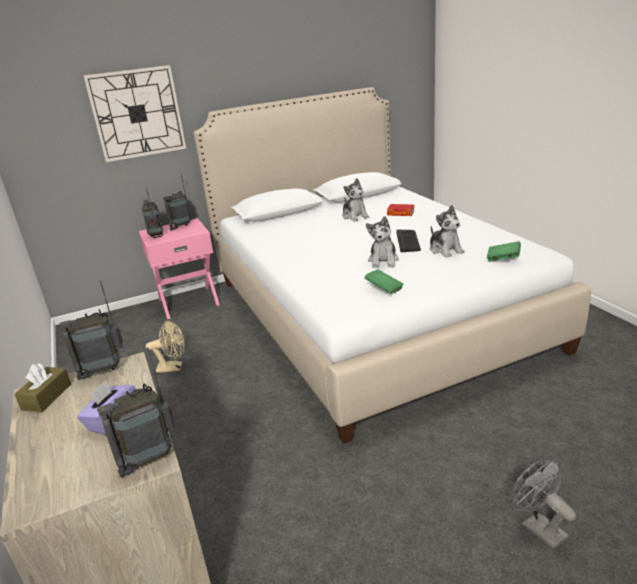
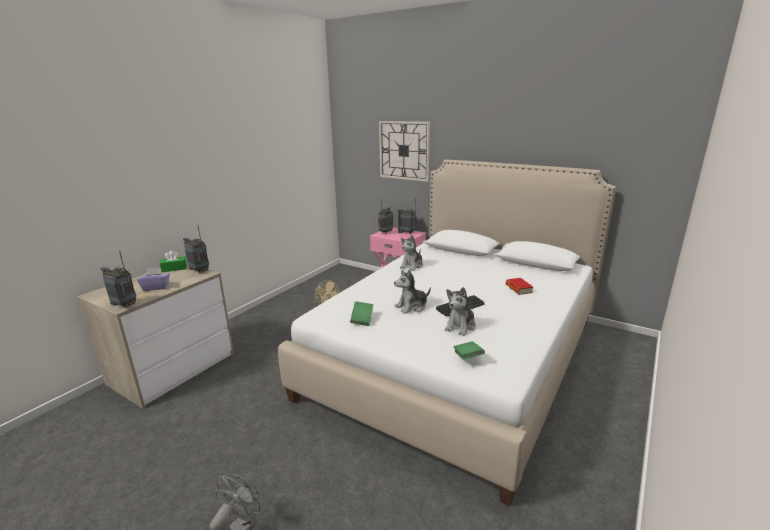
camera: 55 degrees right, 5 degrees down
brown tissue box [15,363,71,413] -> green tissue box [160,250,187,272]
plush toy [342,178,369,222] -> plush toy moved to [400,235,423,271]

